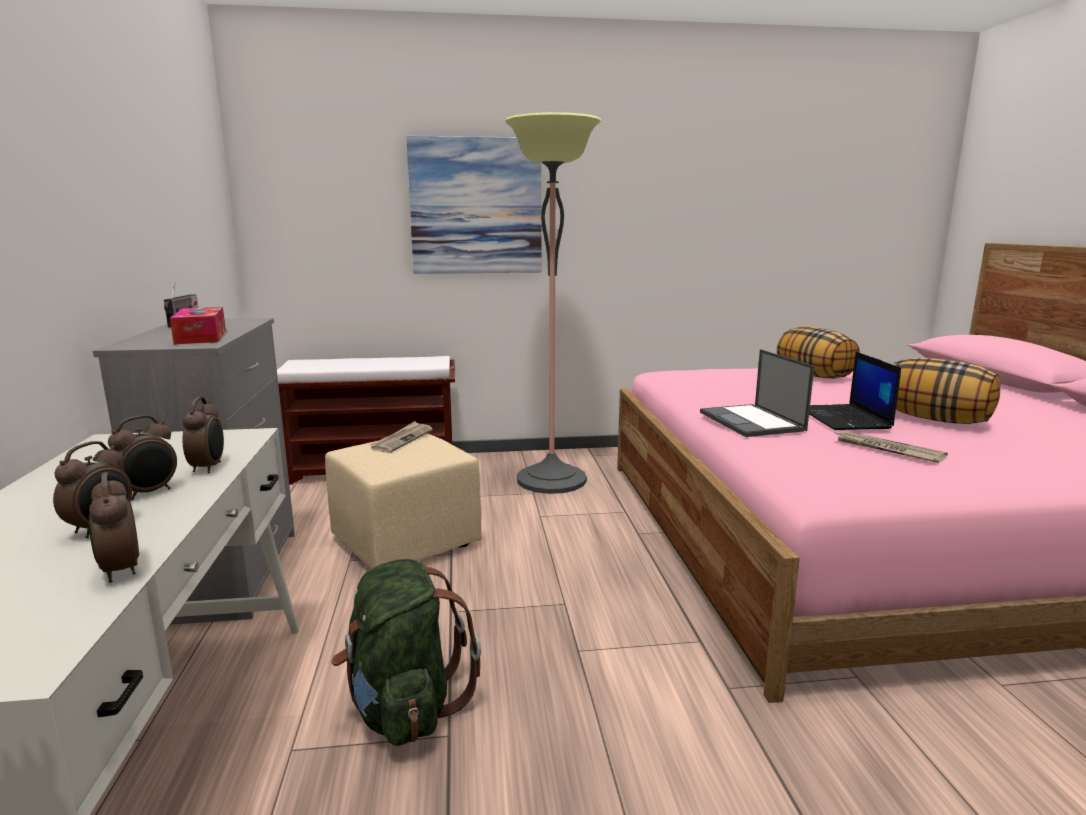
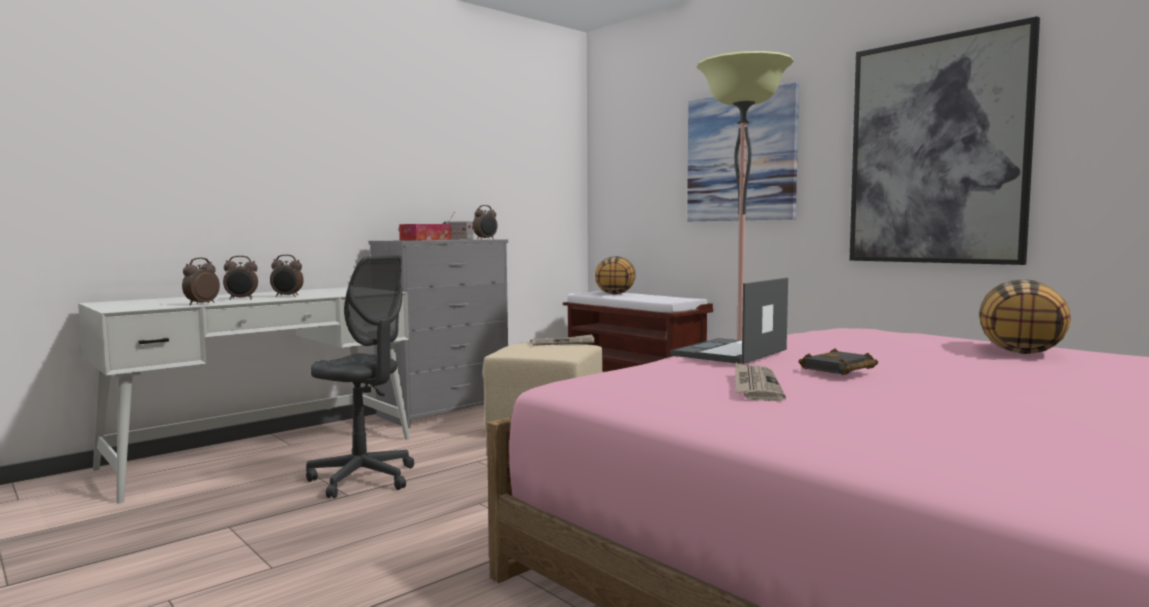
camera: 55 degrees right, 10 degrees down
alarm clock [183,397,224,473] -> alarm clock moved to [473,205,498,239]
green backpack [331,559,481,746] -> grey office chair [306,255,414,498]
laptop [809,352,901,430] -> black book [799,348,878,375]
pillow [893,358,1000,424] -> pillow moved to [595,256,636,295]
none -> picture [849,16,1040,265]

